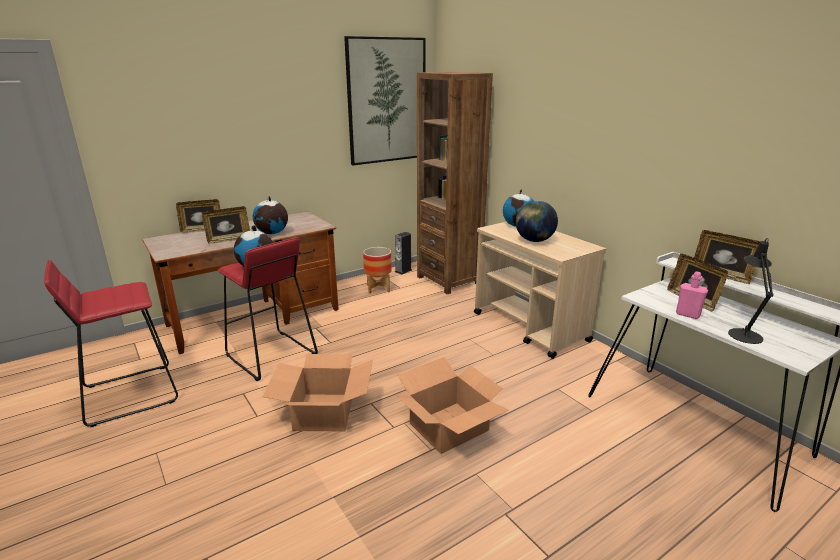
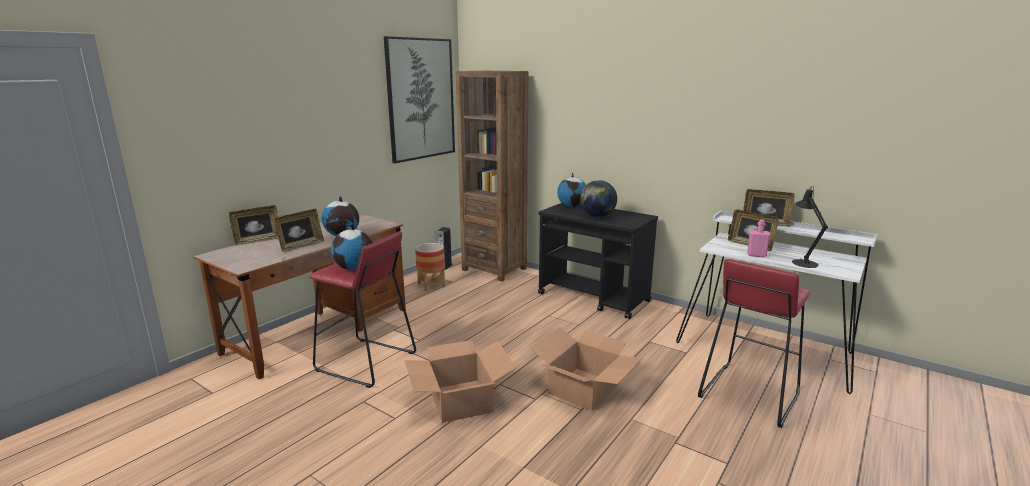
camera: 20 degrees left, 5 degrees down
red stool [44,260,178,427] -> red stool moved to [698,259,811,428]
beige cart [474,222,606,359] -> black cart [538,203,658,319]

